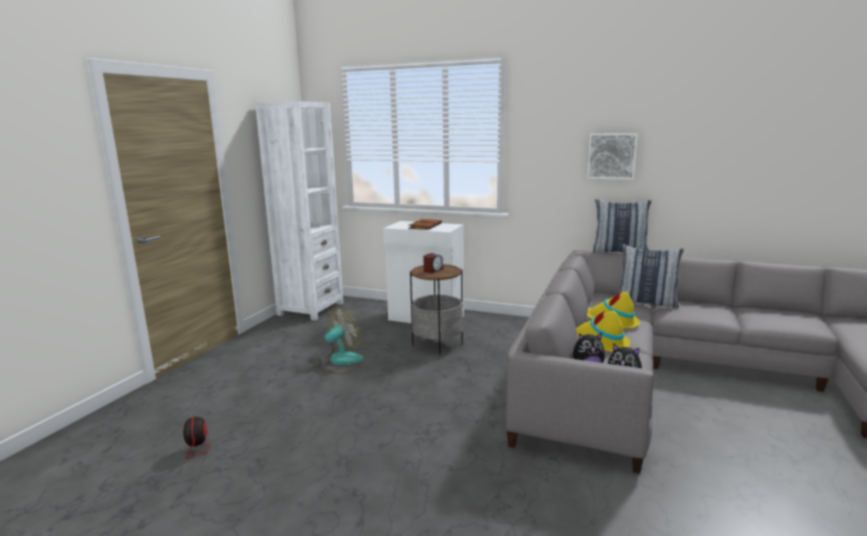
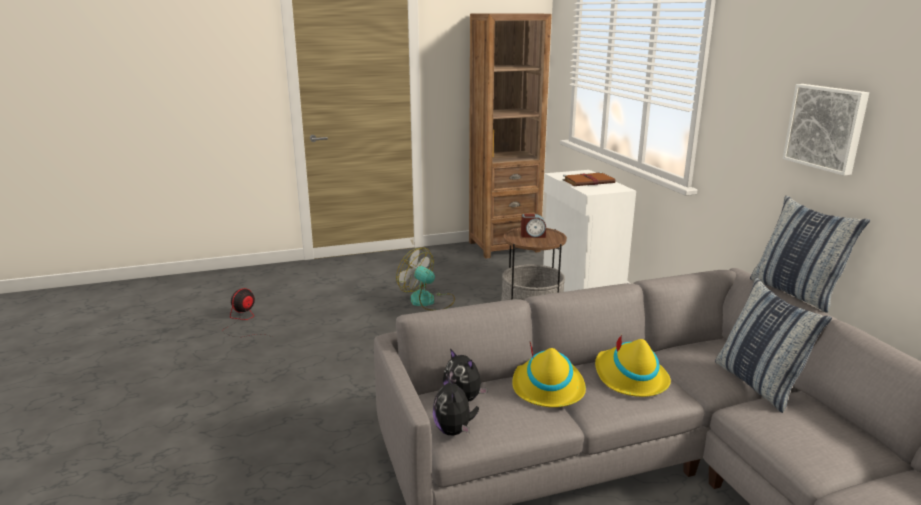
camera: 50 degrees right, 5 degrees up
white bookcase [255,101,343,321] -> brown bookcase [469,13,552,259]
fan [316,308,364,374] -> fan turned 150 degrees counterclockwise [396,248,455,311]

